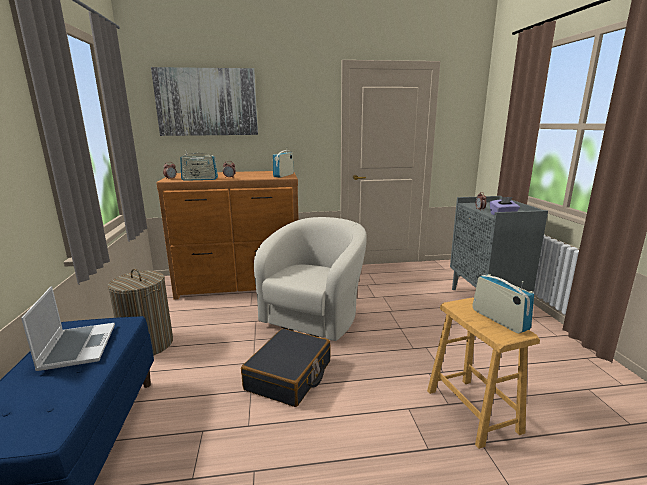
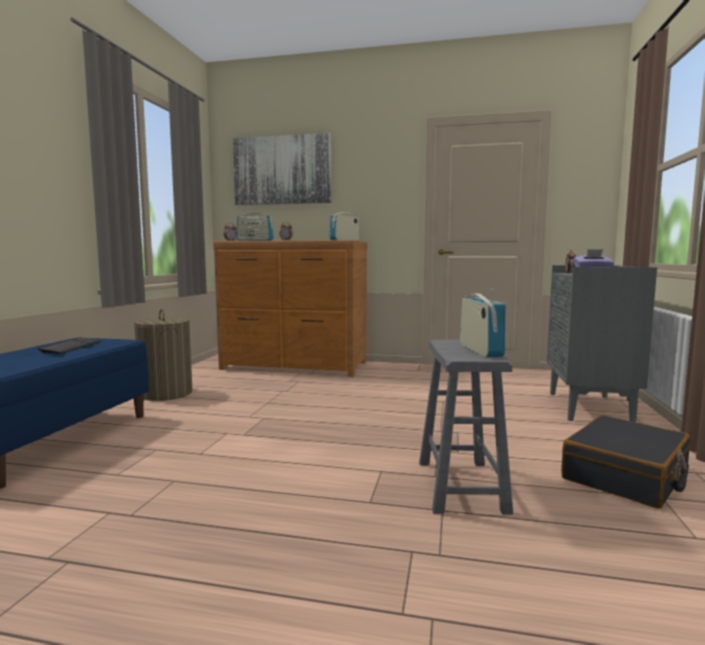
camera: 20 degrees right, 10 degrees down
laptop [21,286,115,371] -> keyboard [38,337,101,354]
black suitcase [241,328,330,407] -> black suitcase moved to [561,415,690,509]
beige armchair [254,217,367,341] -> none
brown stool [427,297,540,449] -> grey stool [419,340,513,515]

